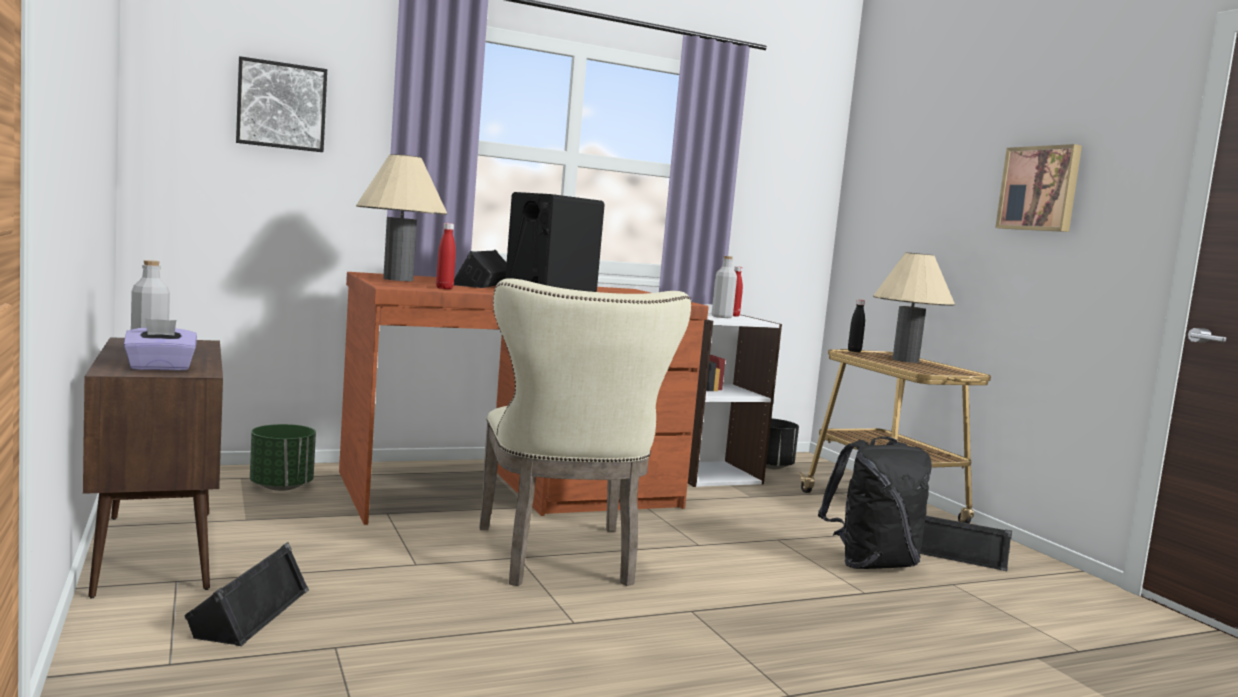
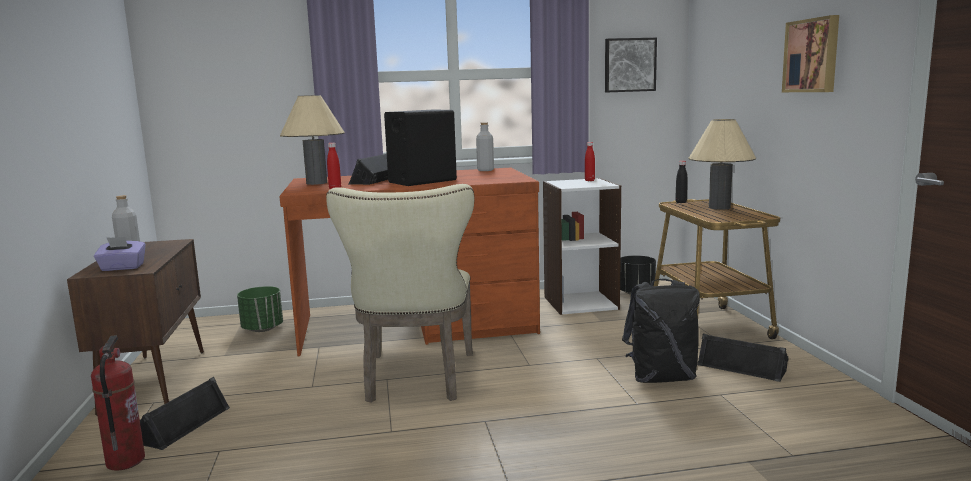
camera: 15 degrees right, 5 degrees up
picture [236,56,327,152] -> picture moved to [605,38,657,92]
grey bottle [712,256,737,318] -> grey bottle moved to [476,122,494,171]
none -> fire extinguisher [91,335,145,471]

